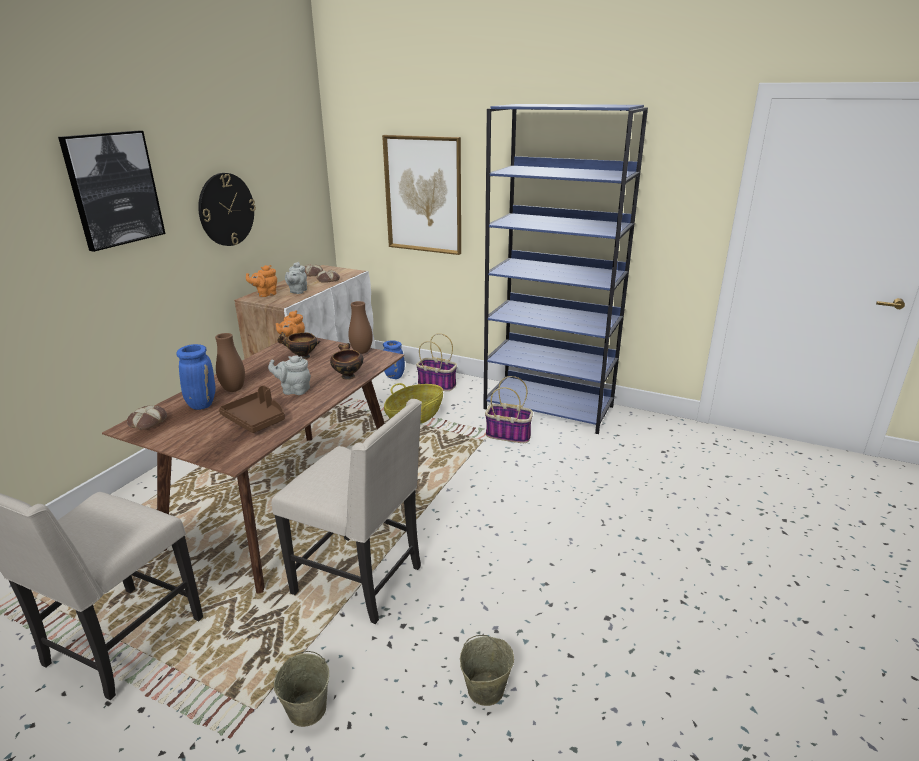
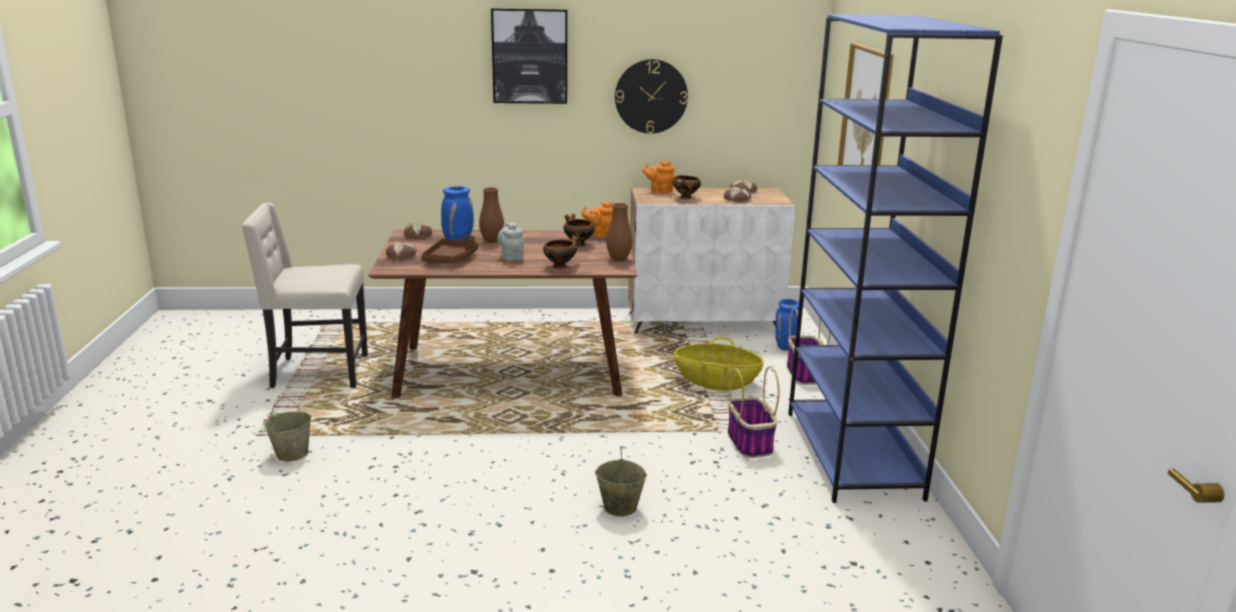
camera: 60 degrees right, 5 degrees down
beige chair [272,399,422,624] -> none
grey teapot [285,262,307,294] -> bowl [672,175,701,199]
beige bucket [460,635,514,706] -> beige bucket moved to [595,447,647,517]
none -> bread [386,241,417,259]

